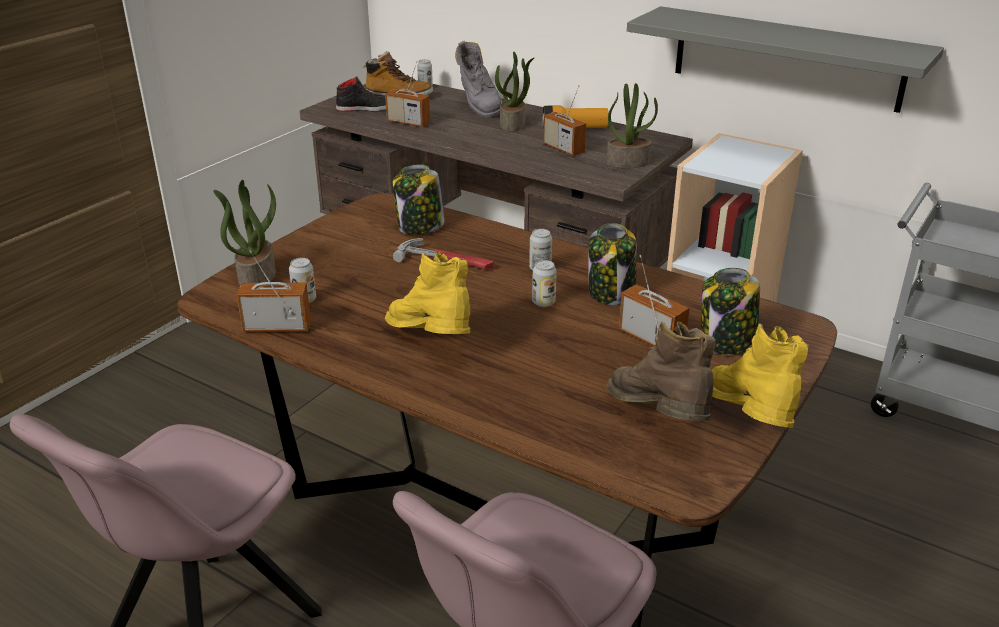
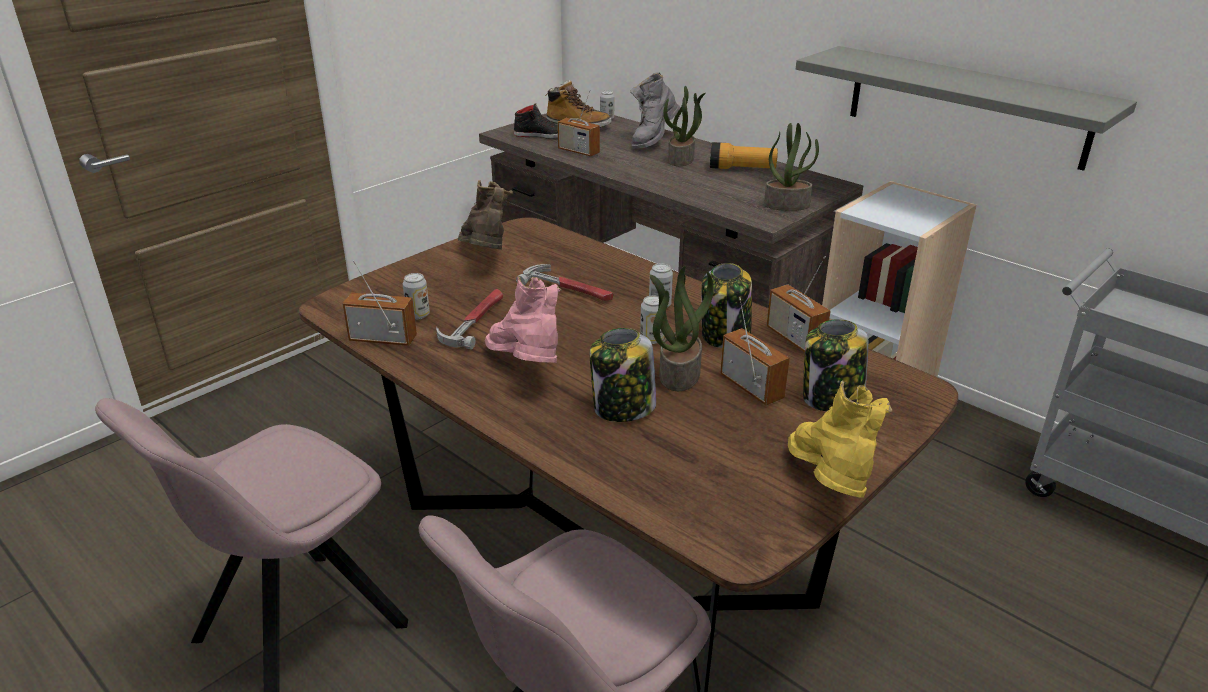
camera: 10 degrees right, 0 degrees up
potted plant [213,180,276,286] -> potted plant moved to [650,266,714,391]
yellow boot [385,252,470,334] -> pink boot [485,276,562,363]
jar [393,164,445,235] -> jar moved to [590,328,656,422]
grey boot [455,41,502,118] -> grey boot turned 45 degrees clockwise [630,72,680,149]
radio [543,85,586,156] -> radio moved to [767,256,831,352]
brown boot [606,321,715,421] -> brown boot moved to [458,180,513,250]
none -> hammer [436,289,503,349]

